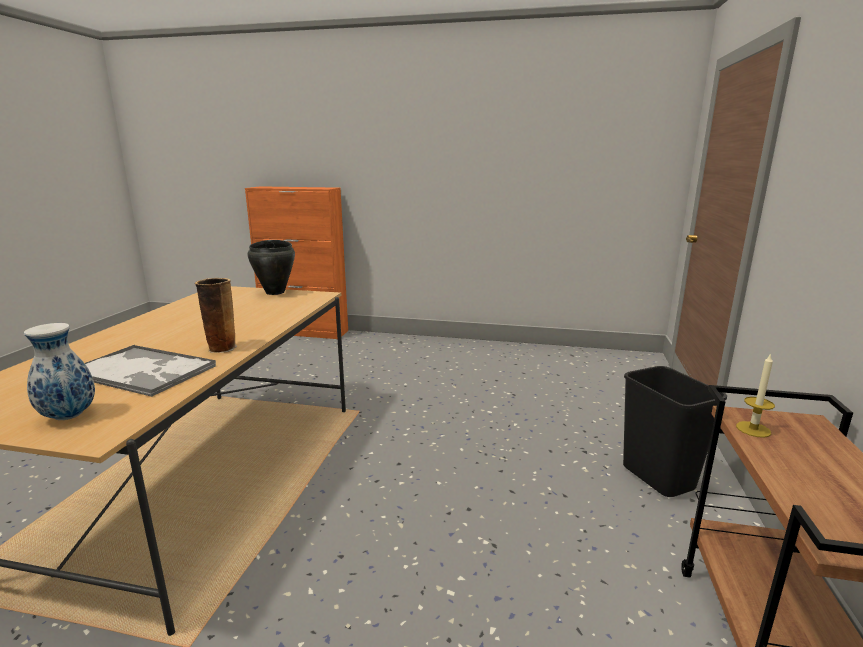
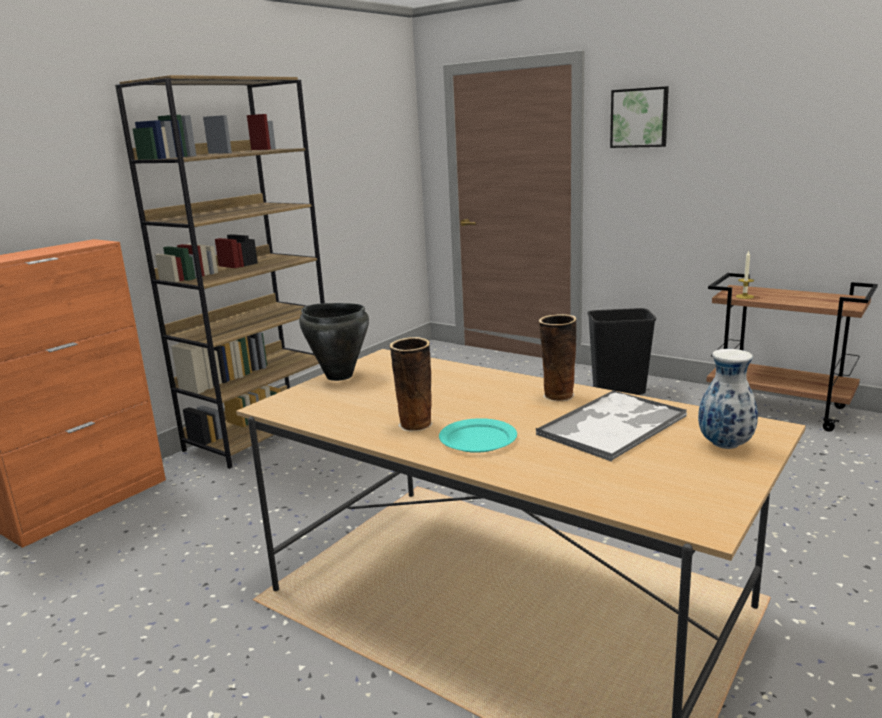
camera: 65 degrees left, 0 degrees up
none -> brown bookcase [115,75,325,469]
none -> vase [390,337,433,432]
none -> turquoise plate [439,418,517,453]
none -> picture [610,86,669,148]

